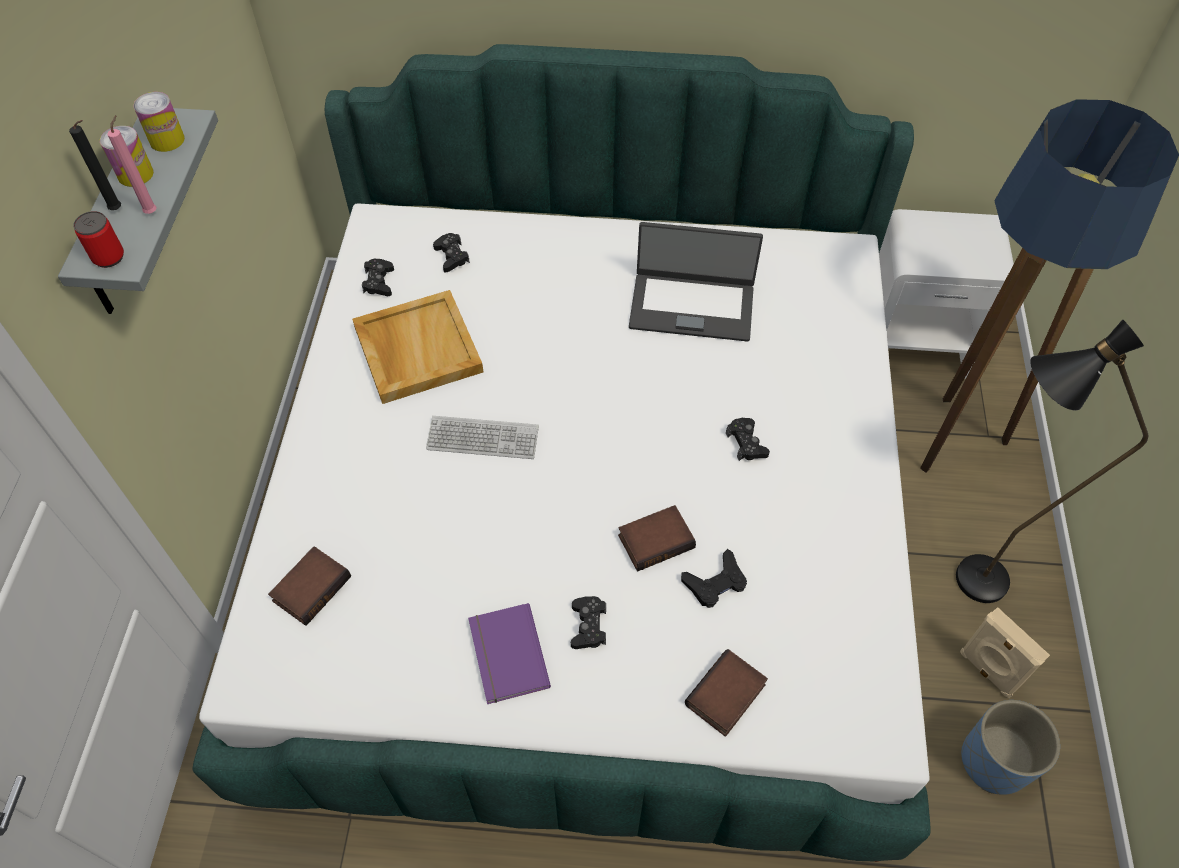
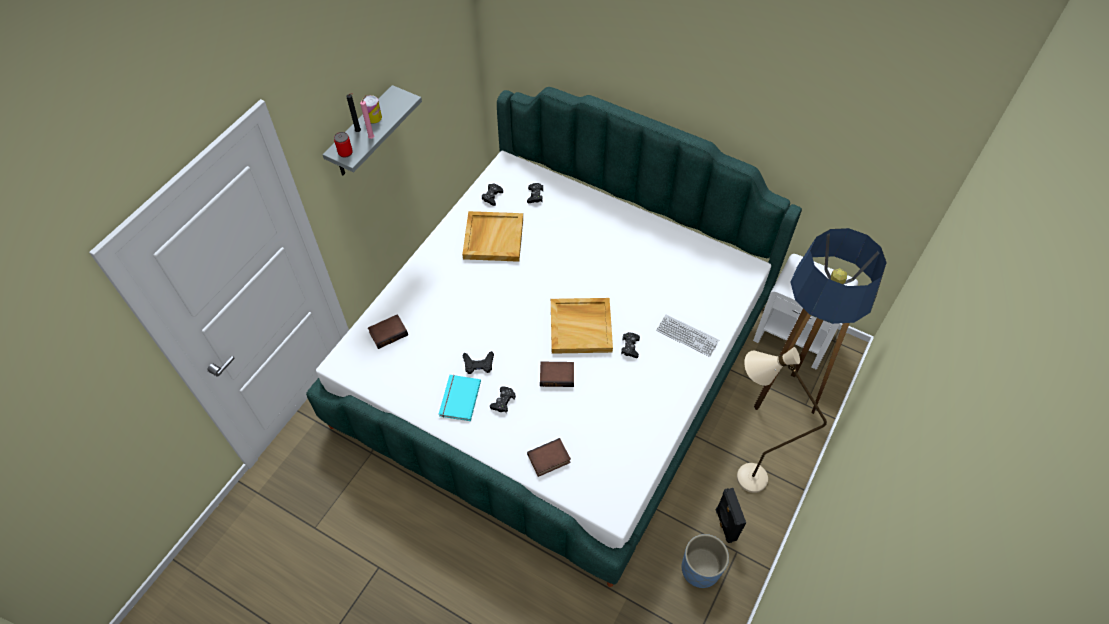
camera: 25 degrees right, 0 degrees up
can [134,92,185,152] -> none
keyboard [426,416,539,459] -> keyboard moved to [656,315,719,357]
purple book [468,603,551,704] -> turquoise book [439,375,481,421]
laptop [629,222,763,341] -> none
black game controller [681,549,747,608] -> black game controller moved to [463,351,494,374]
black floor lamp [956,319,1148,603] -> beige floor lamp [737,347,827,493]
beige speaker [960,607,1050,698] -> black speaker [716,488,746,543]
none -> beige tray [551,298,613,354]

